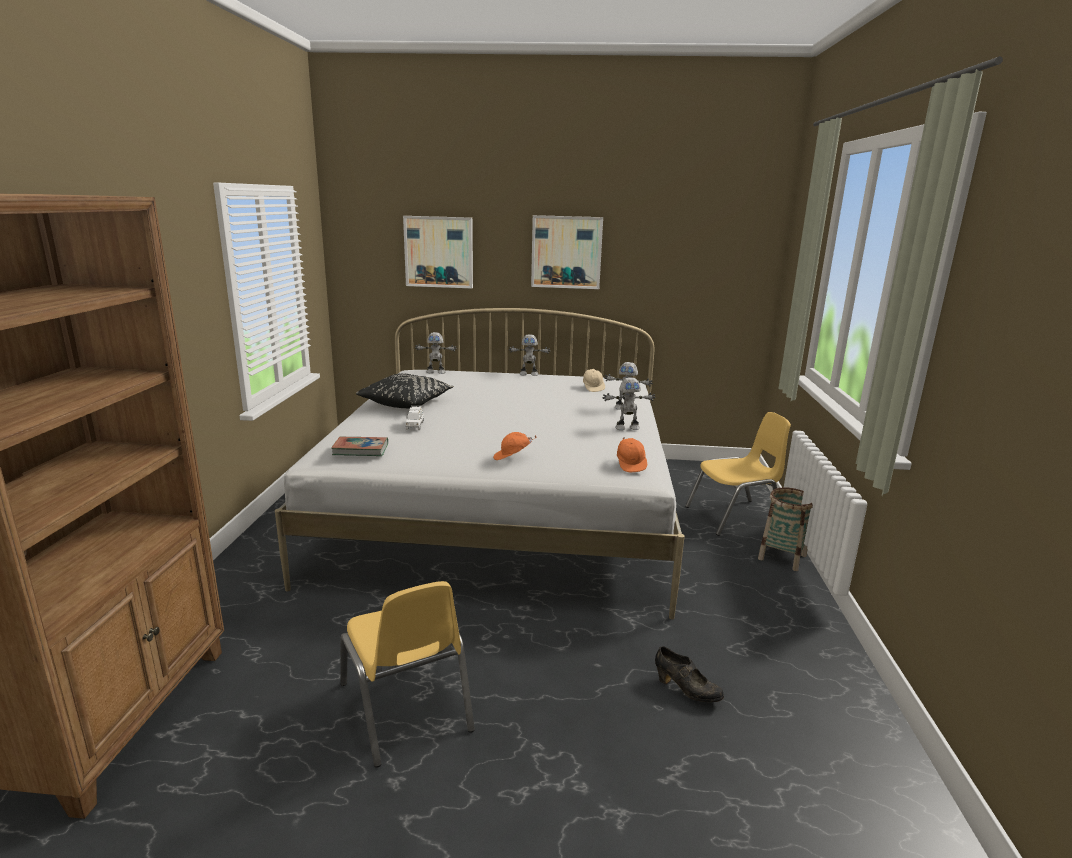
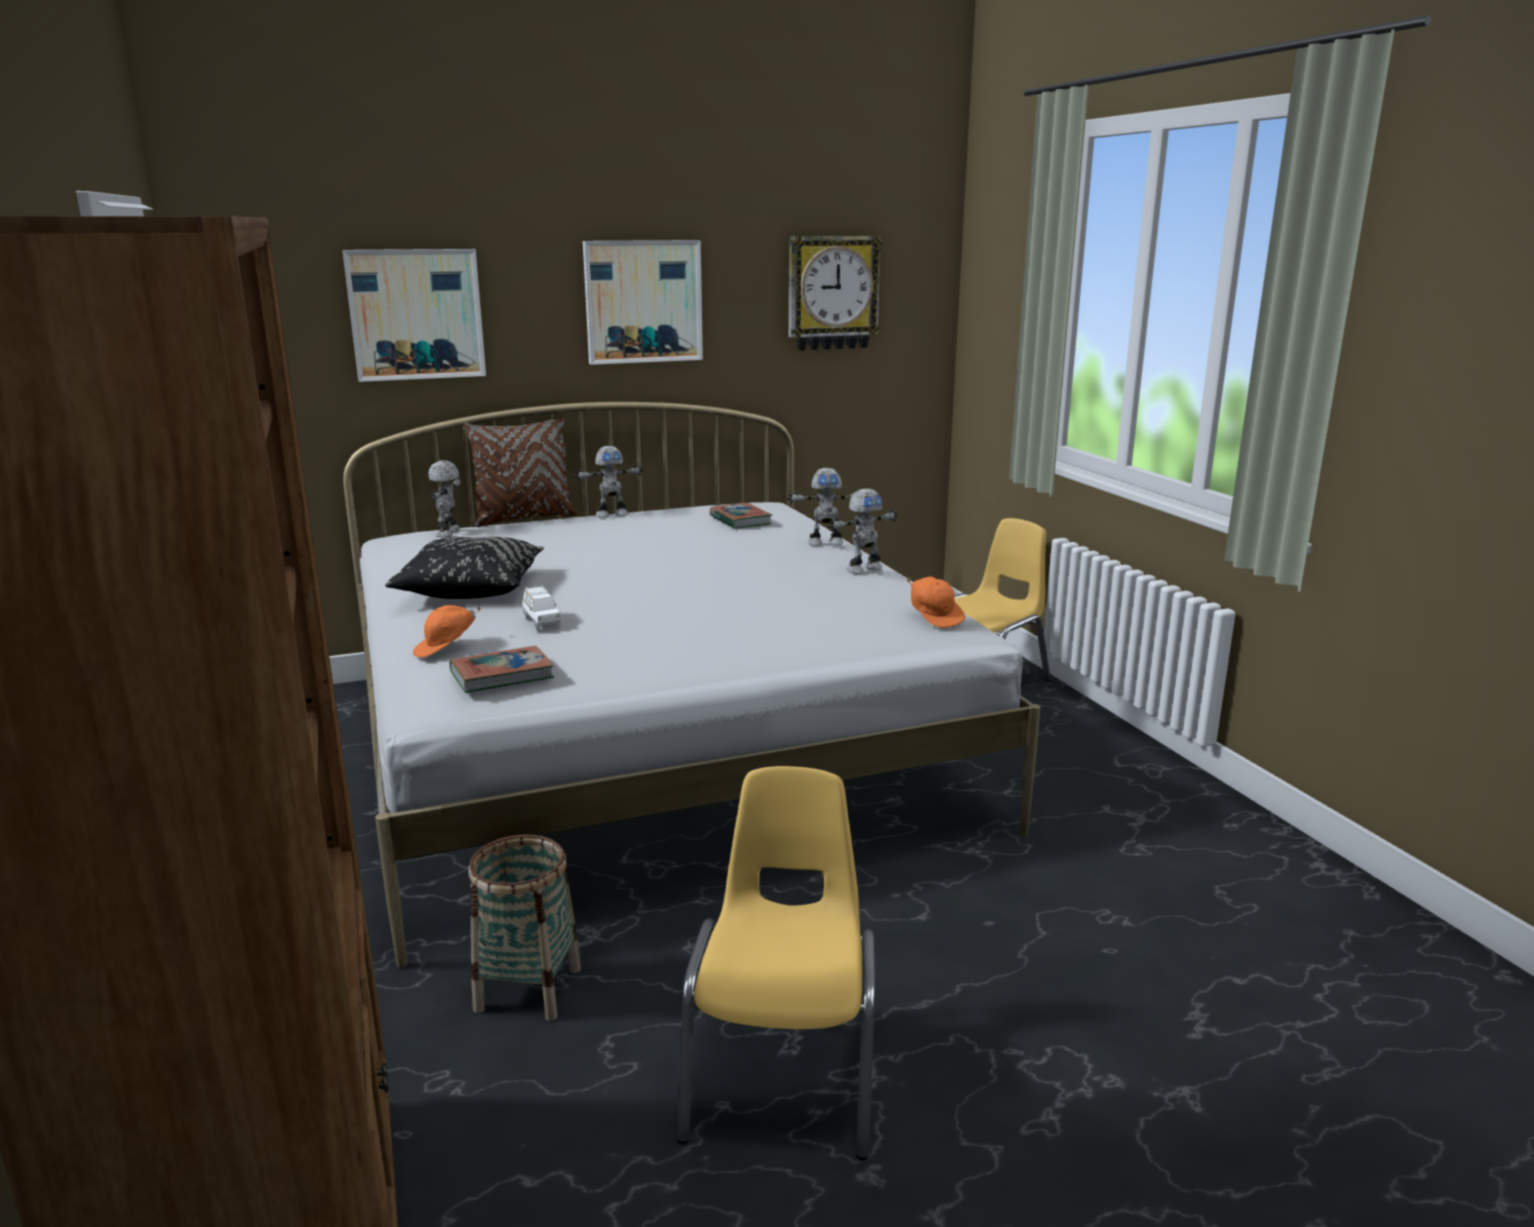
camera: 25 degrees left, 0 degrees up
yellow chair [340,581,475,768] -> yellow chair turned 120 degrees counterclockwise [677,766,875,1160]
toy robot [415,332,457,374] -> toy robot turned 120 degrees clockwise [428,460,461,537]
orange cap [493,432,537,460] -> orange cap moved to [413,605,481,657]
beige cap [583,369,605,392] -> book [709,503,772,529]
black shoe [655,646,724,702] -> none
basket [758,488,813,571] -> basket moved to [469,835,581,1021]
none -> brown pillow [464,418,577,527]
none -> wall clock [789,236,883,351]

